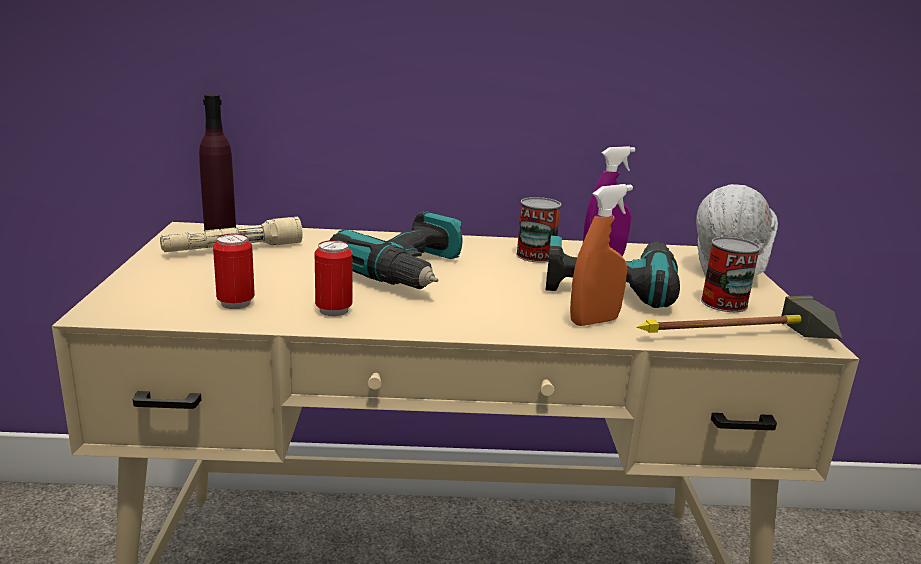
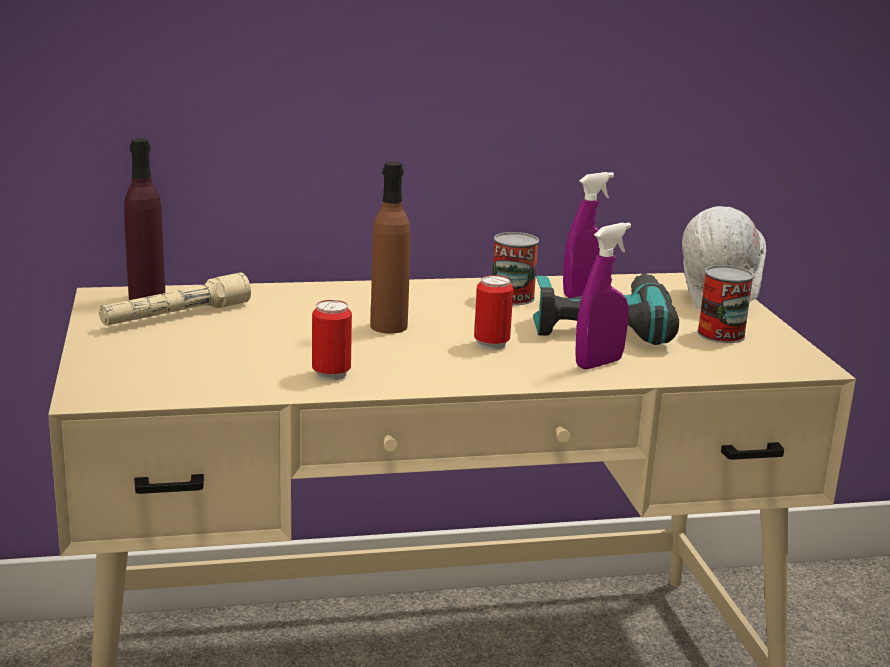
camera: 10 degrees left, 0 degrees up
can [213,233,255,309] -> can moved to [474,275,513,350]
power drill [330,211,462,289] -> brown bottle [370,161,410,334]
orange spray bottle [570,184,633,326] -> purple spray bottle [575,222,631,369]
hammer [636,295,842,339] -> none

